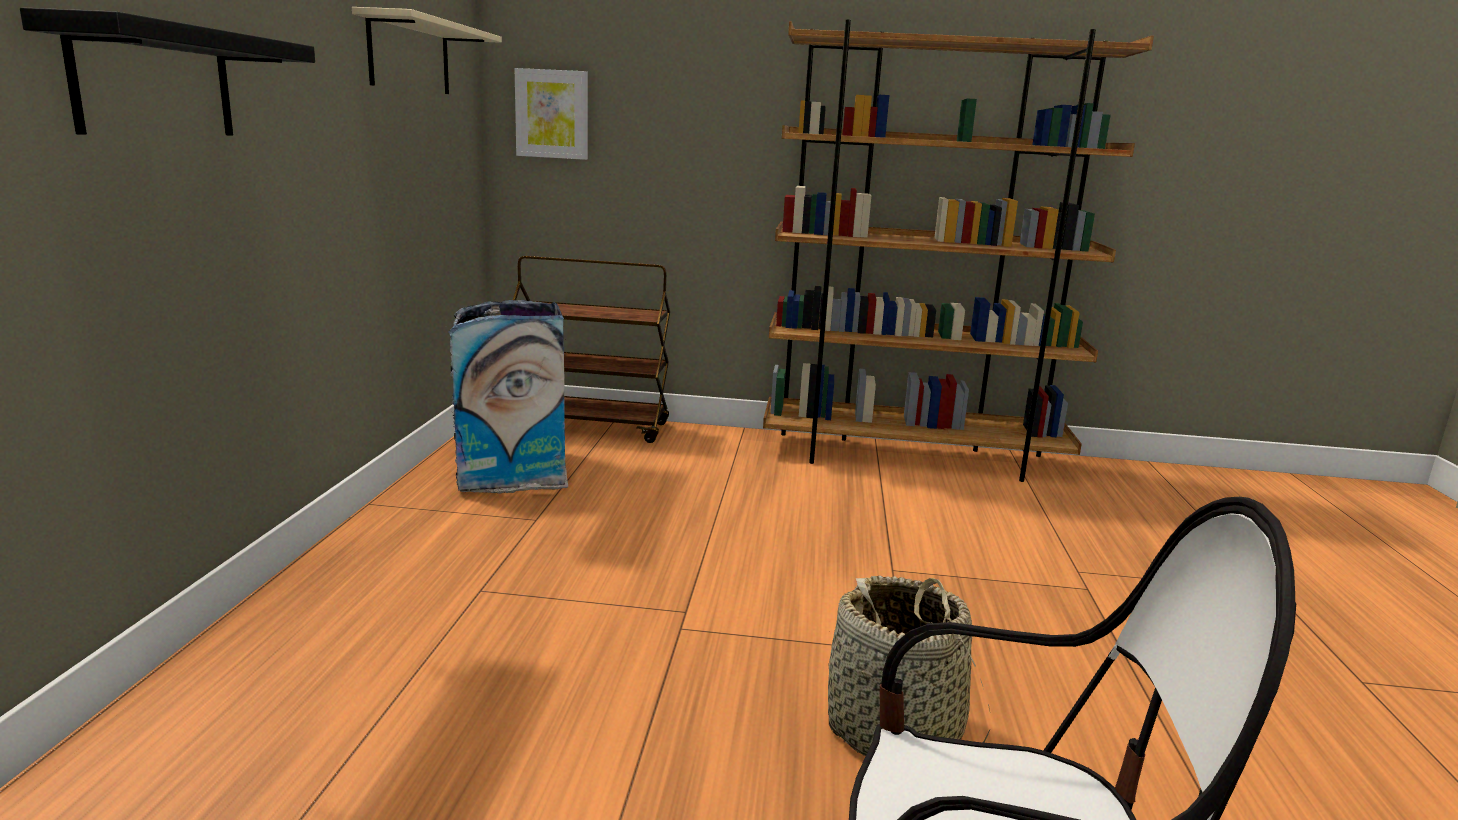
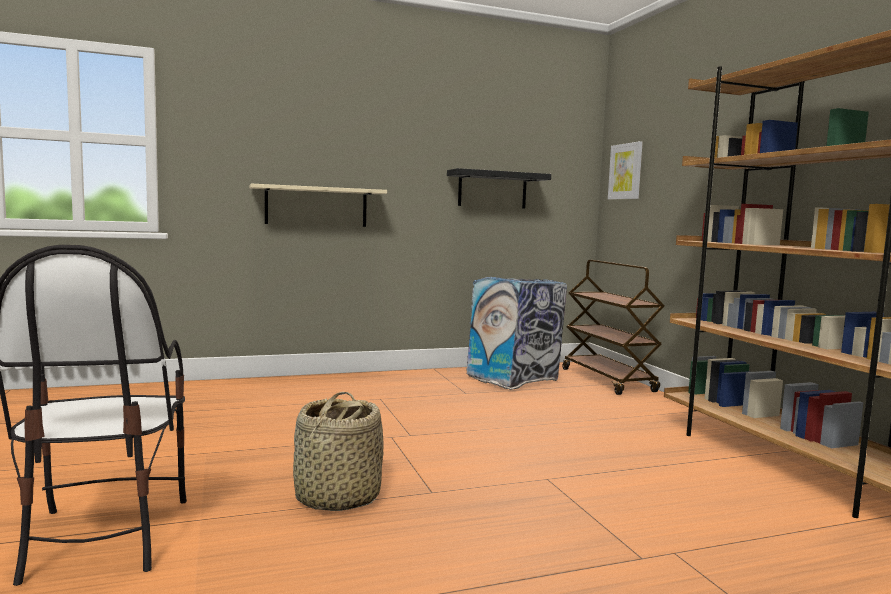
camera: 65 degrees right, 10 degrees down
black shelf [20,7,315,135] -> black shelf moved to [447,168,551,208]
beige shelf [352,7,502,94] -> beige shelf moved to [250,184,387,227]

